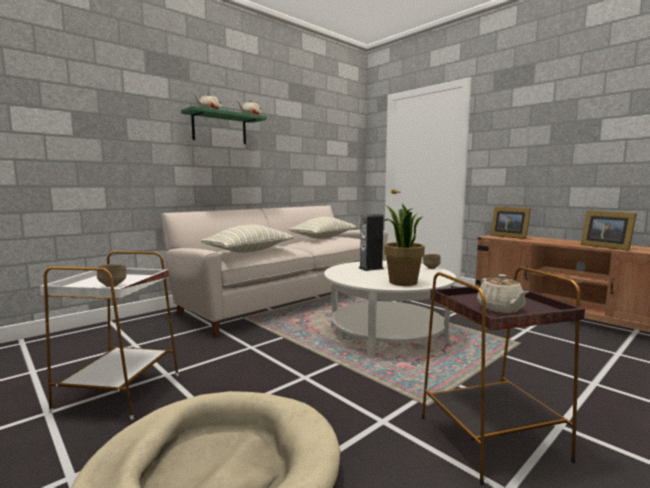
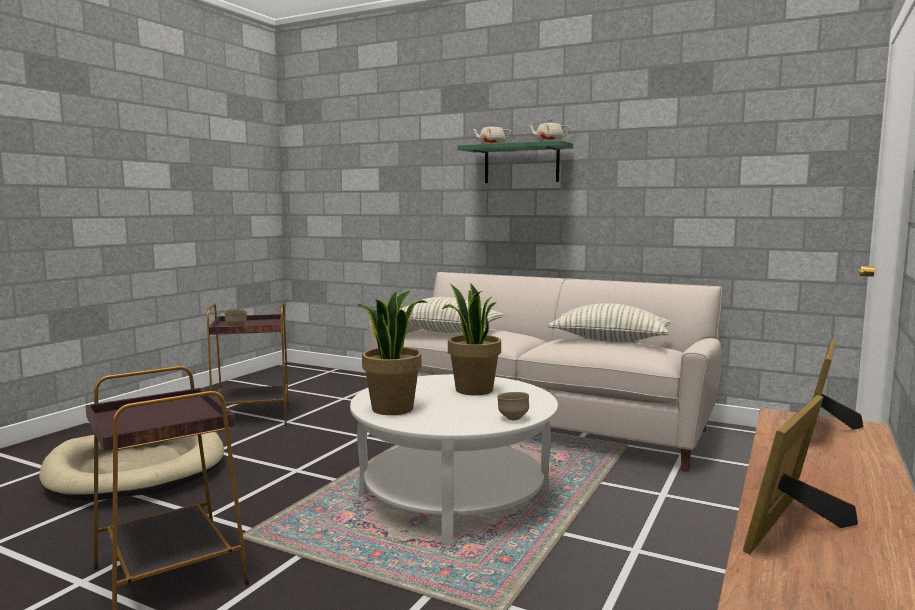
camera: 70 degrees right, 0 degrees up
white side table [40,251,179,420] -> brown side table [207,301,289,426]
speaker [359,214,384,271] -> potted plant [442,283,501,395]
beige teapot [477,274,528,313] -> none

